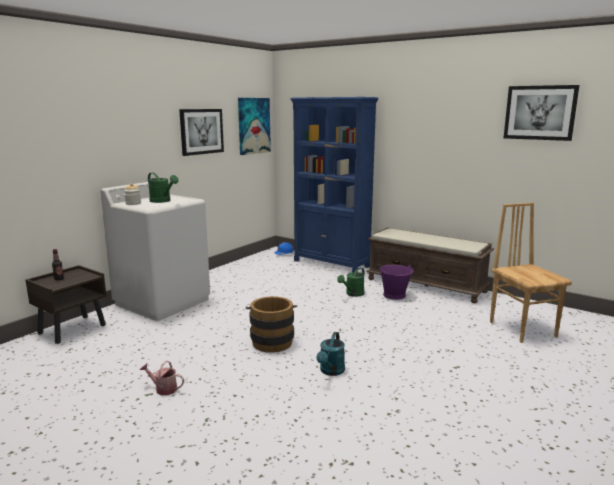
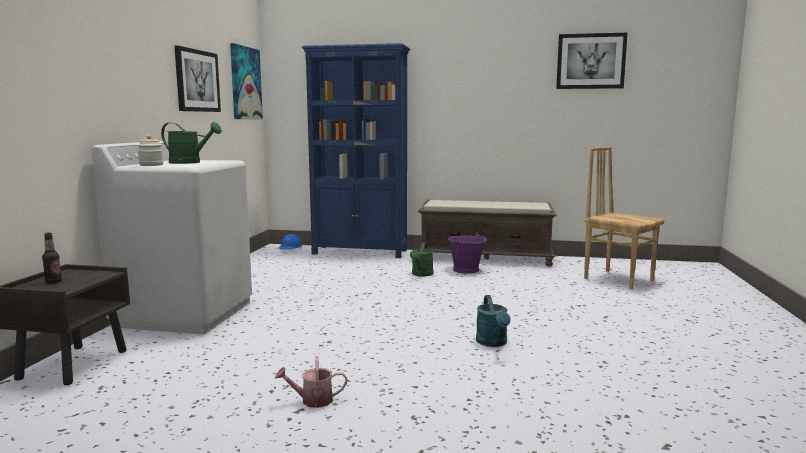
camera: 25 degrees left, 5 degrees down
brown bucket [245,296,297,353] -> none

